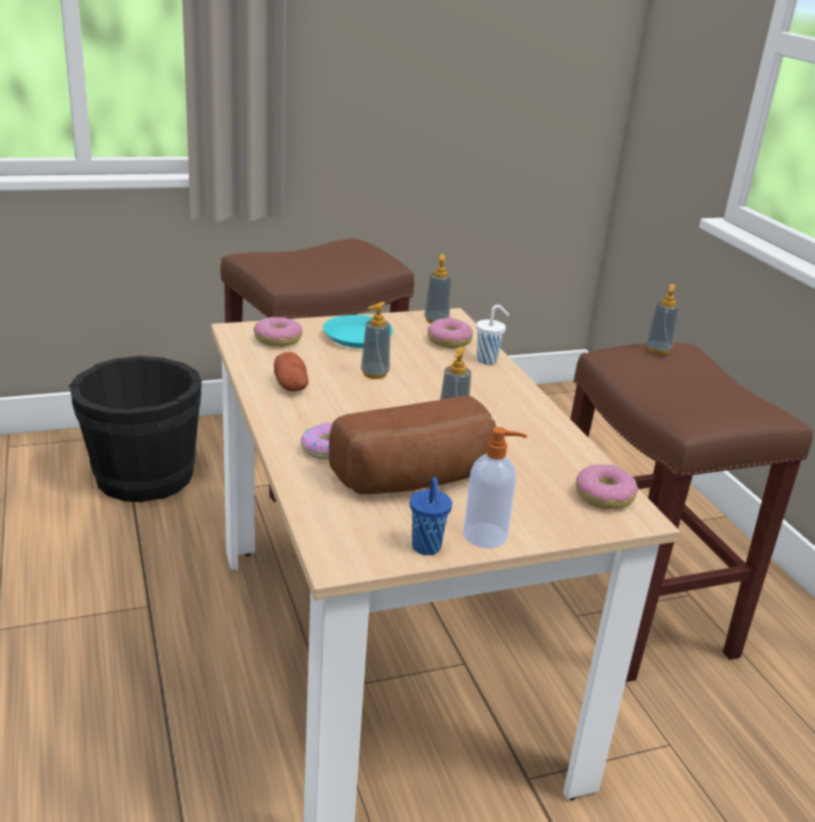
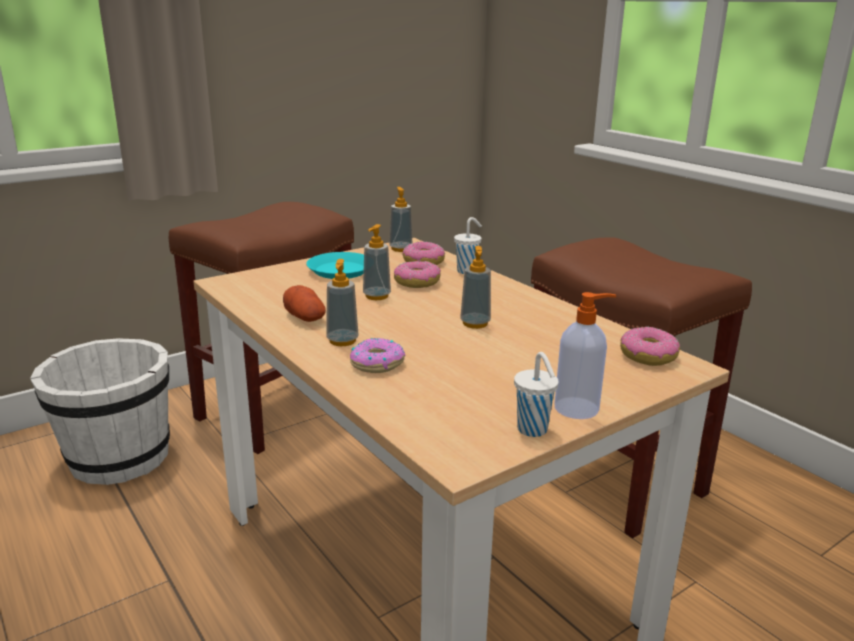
camera: 15 degrees left, 5 degrees down
black bucket [69,356,202,502] -> white bucket [30,338,170,485]
donut [253,317,303,347] -> donut moved to [394,261,441,288]
bread [329,396,496,495] -> none
blue cup [410,477,452,555] -> white cup [514,352,559,437]
soap dispenser [646,284,680,355] -> soap dispenser moved to [326,259,359,346]

